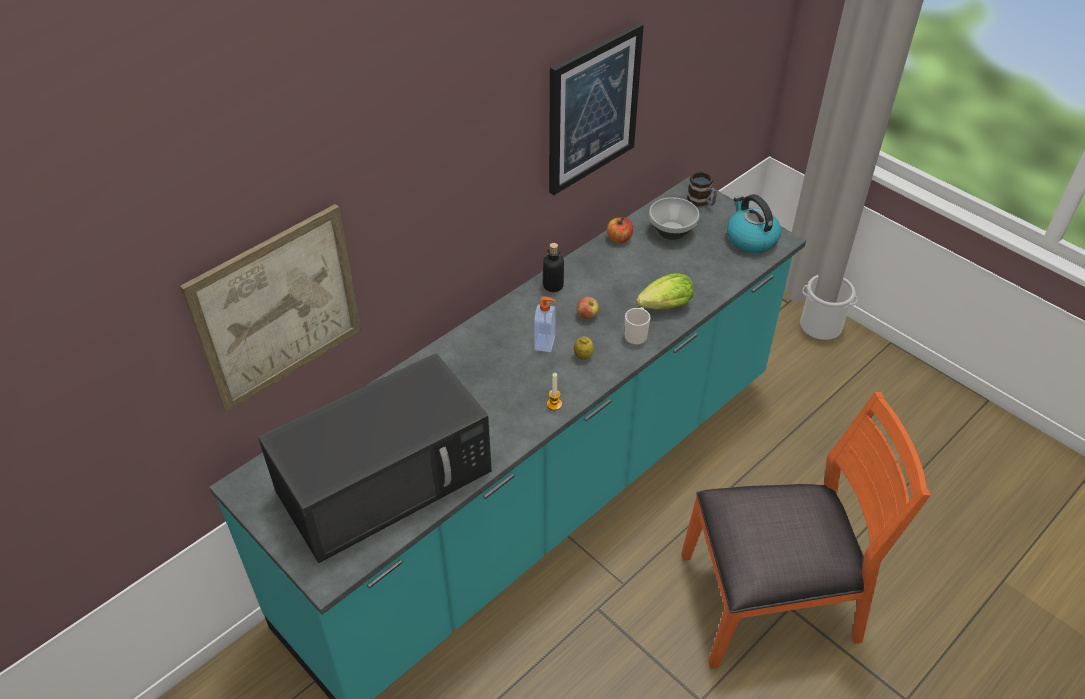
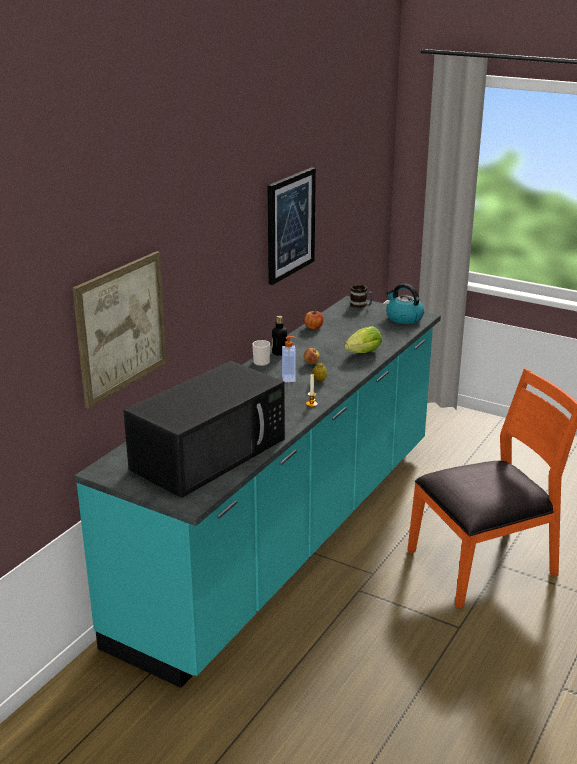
camera: 15 degrees left, 20 degrees down
mug [625,307,650,345] -> mug moved to [252,340,270,366]
bowl [649,197,699,240] -> none
bucket [800,275,857,340] -> none

